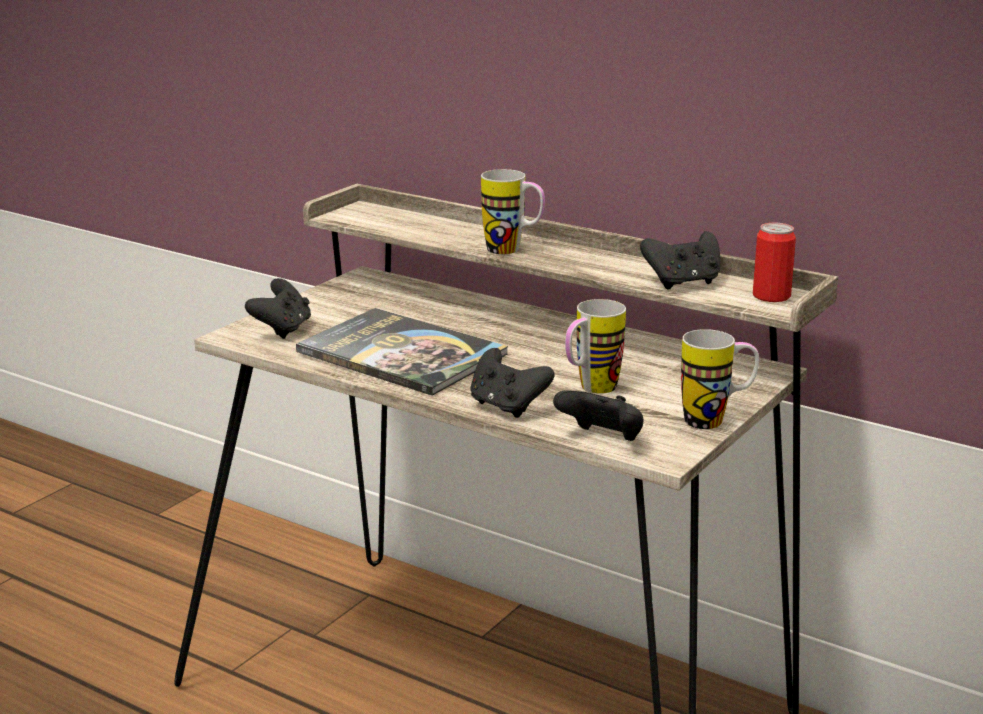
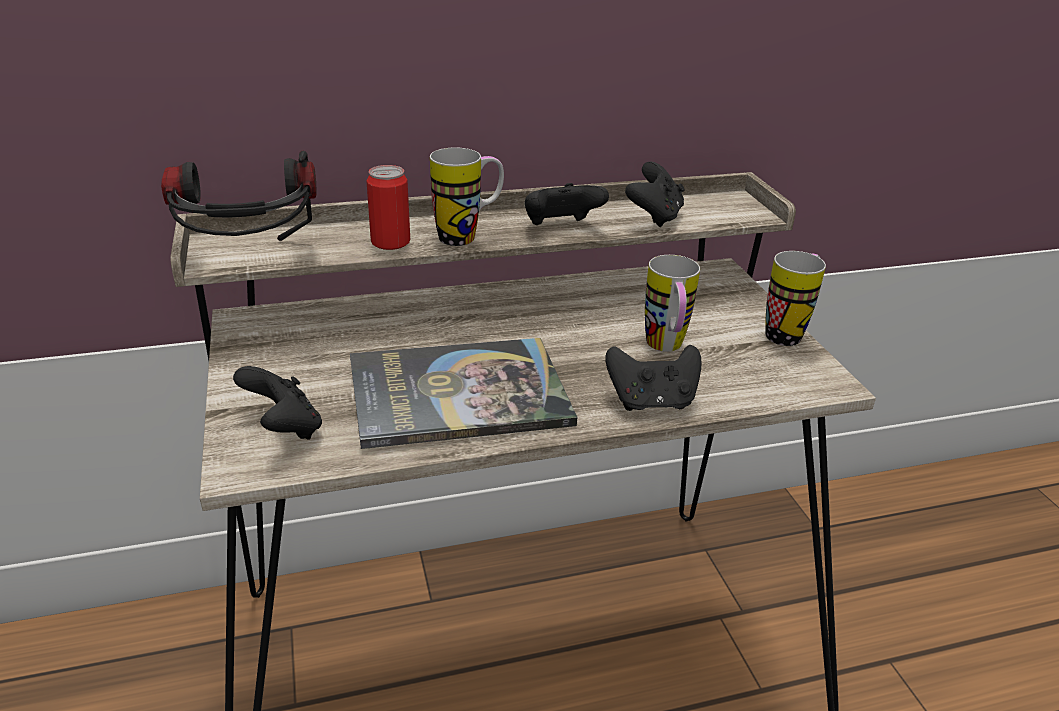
camera: 50 degrees left, 10 degrees up
black game controller [553,390,644,441] -> black game controller moved to [525,183,609,225]
can [753,223,796,302] -> can moved to [366,165,410,250]
none -> headphones [161,151,316,241]

